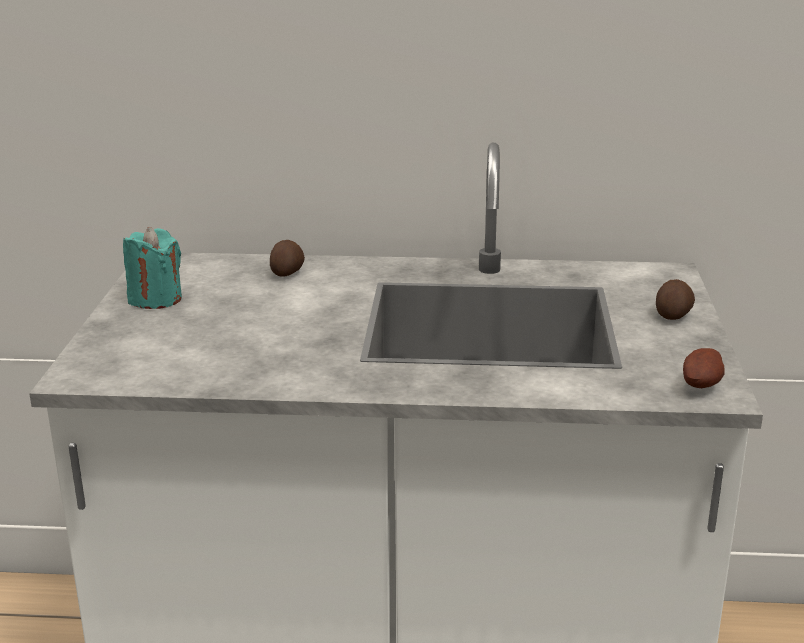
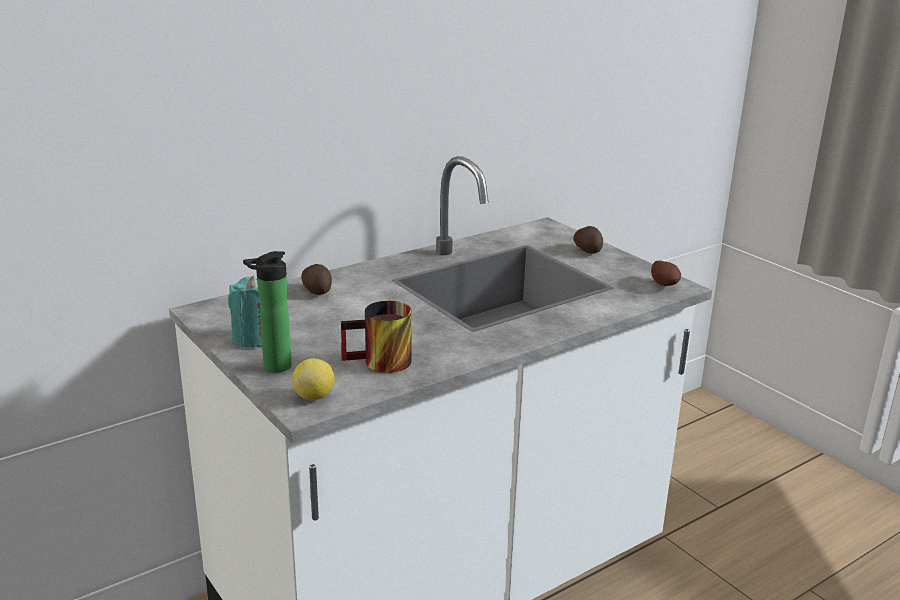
camera: 40 degrees left, 0 degrees up
none -> bottle [243,251,292,372]
none -> lemon [292,358,335,400]
none -> mug [341,301,412,373]

